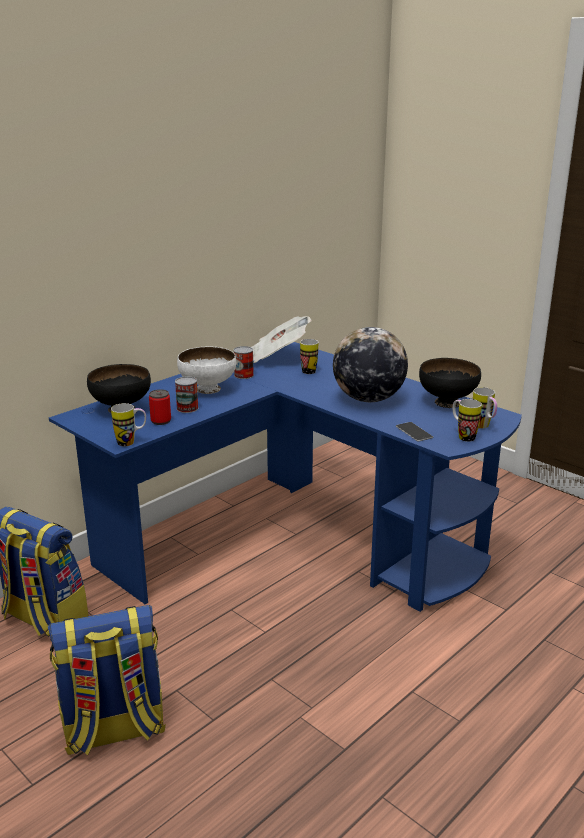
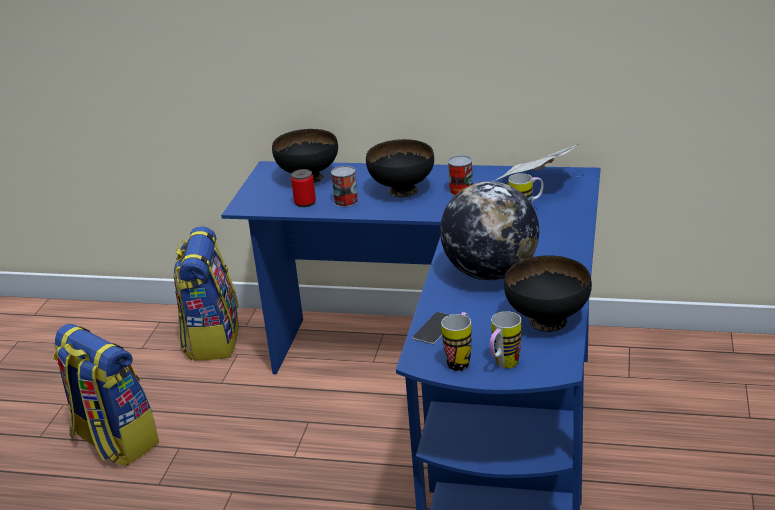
camera: 60 degrees right, 5 degrees up
mug [111,403,146,447] -> none
white bowl [177,346,236,394] -> black bowl [366,139,434,197]

